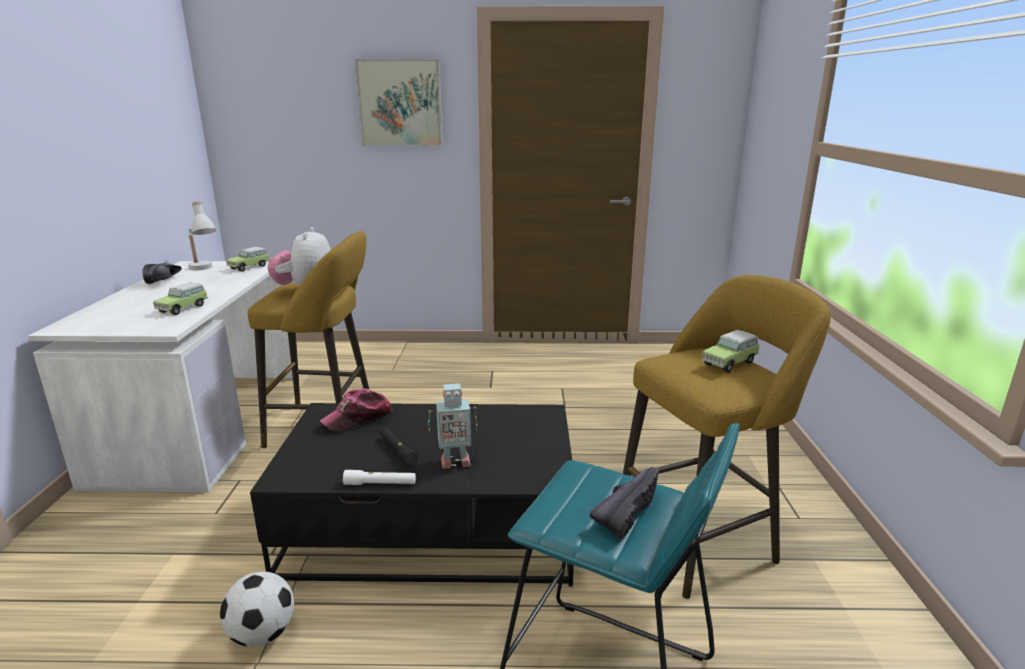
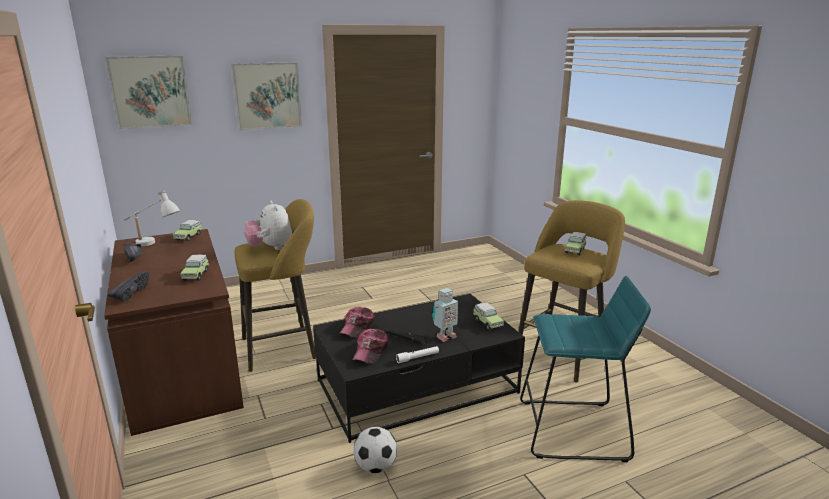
camera: 25 degrees left, 0 degrees up
white desk [28,261,293,492] -> brown desk [104,229,244,436]
black shoe [590,467,659,539] -> black shoe moved to [108,271,149,302]
none -> picture [105,56,192,129]
none -> cap [352,329,389,364]
none -> toy car [473,302,504,330]

